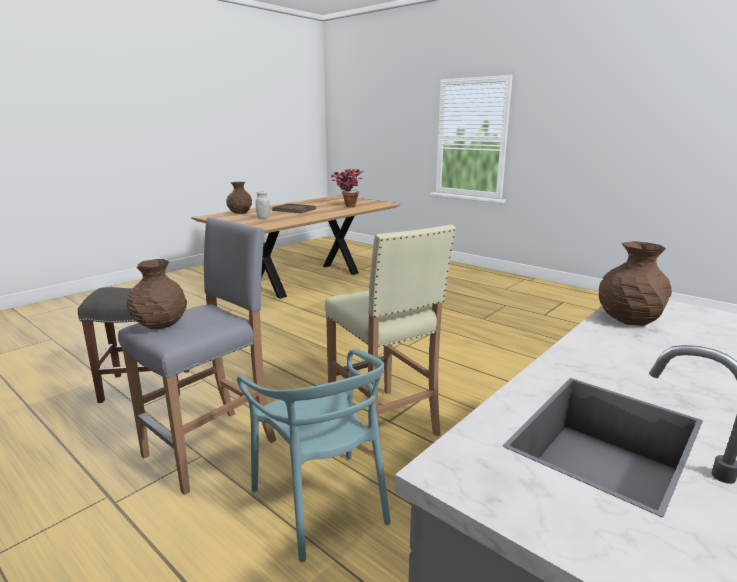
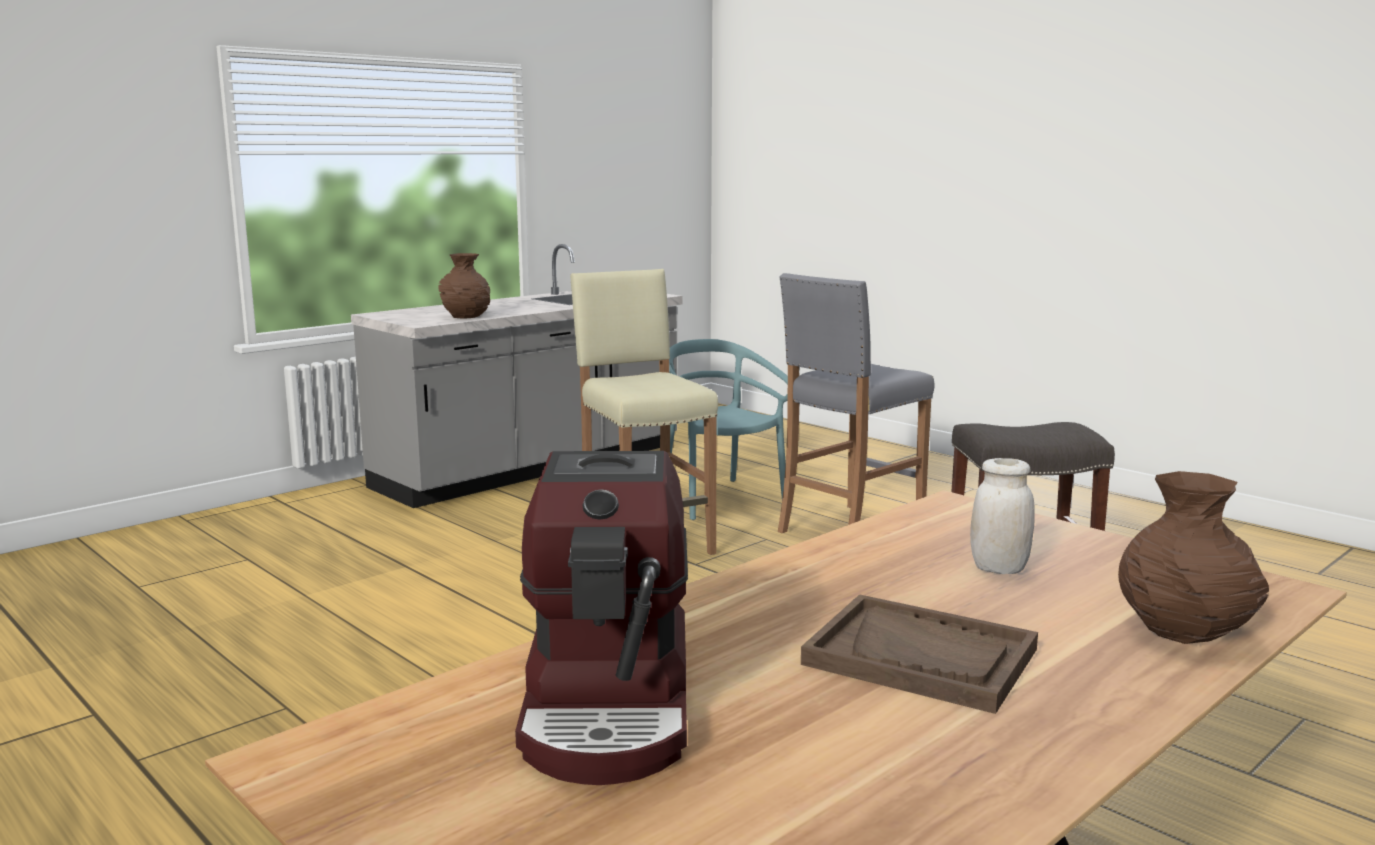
camera: 175 degrees left, 5 degrees down
brown vase [127,259,187,329] -> none
potted plant [331,168,364,207] -> coffee machine [515,451,688,785]

